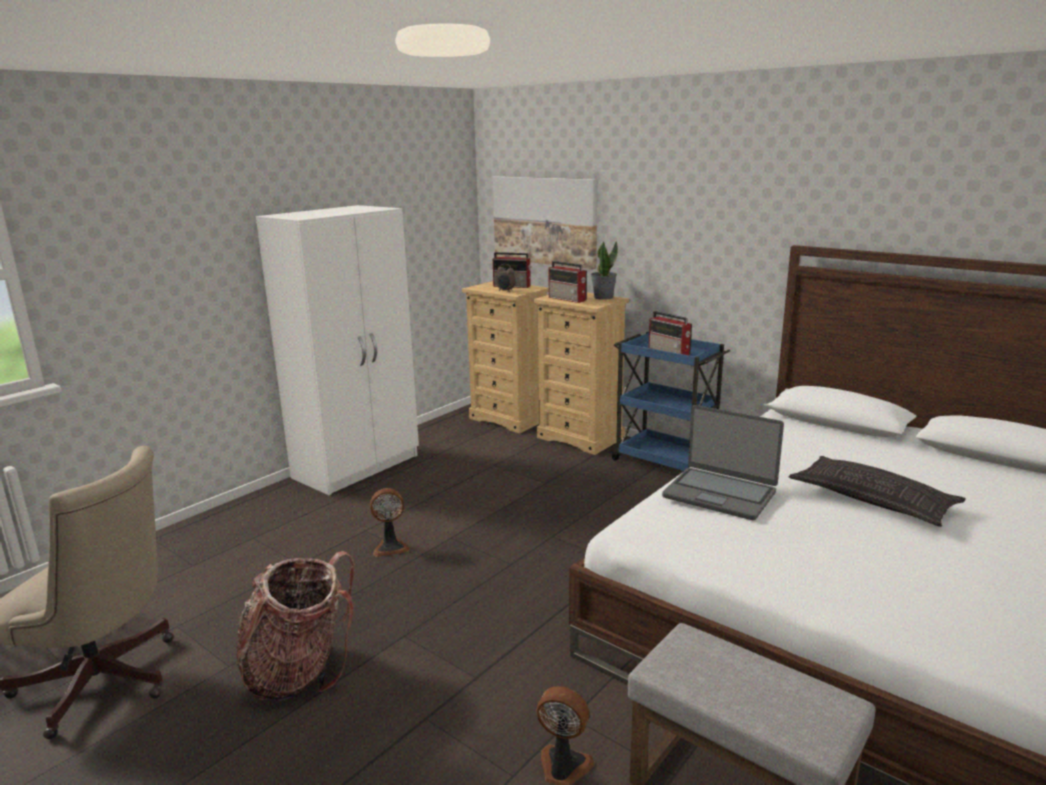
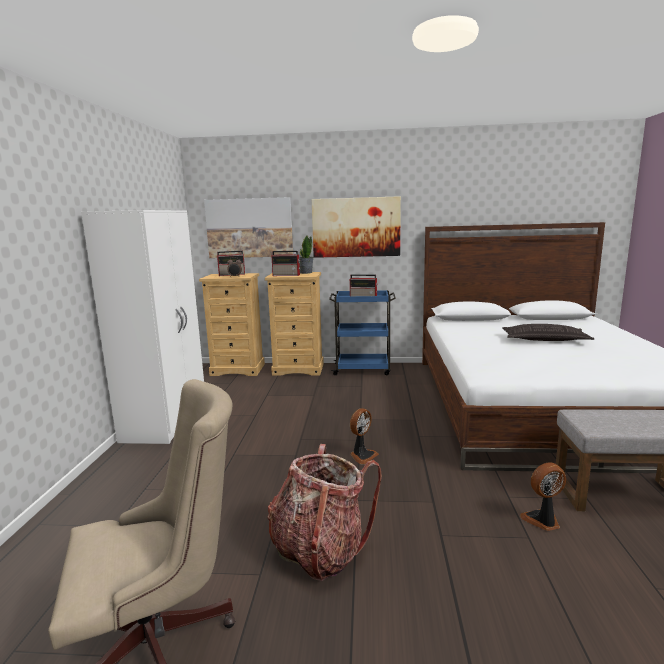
camera: 35 degrees left, 5 degrees down
fan [370,488,410,557] -> fan moved to [350,408,379,464]
laptop [662,405,784,520] -> none
none -> picture [312,196,401,258]

